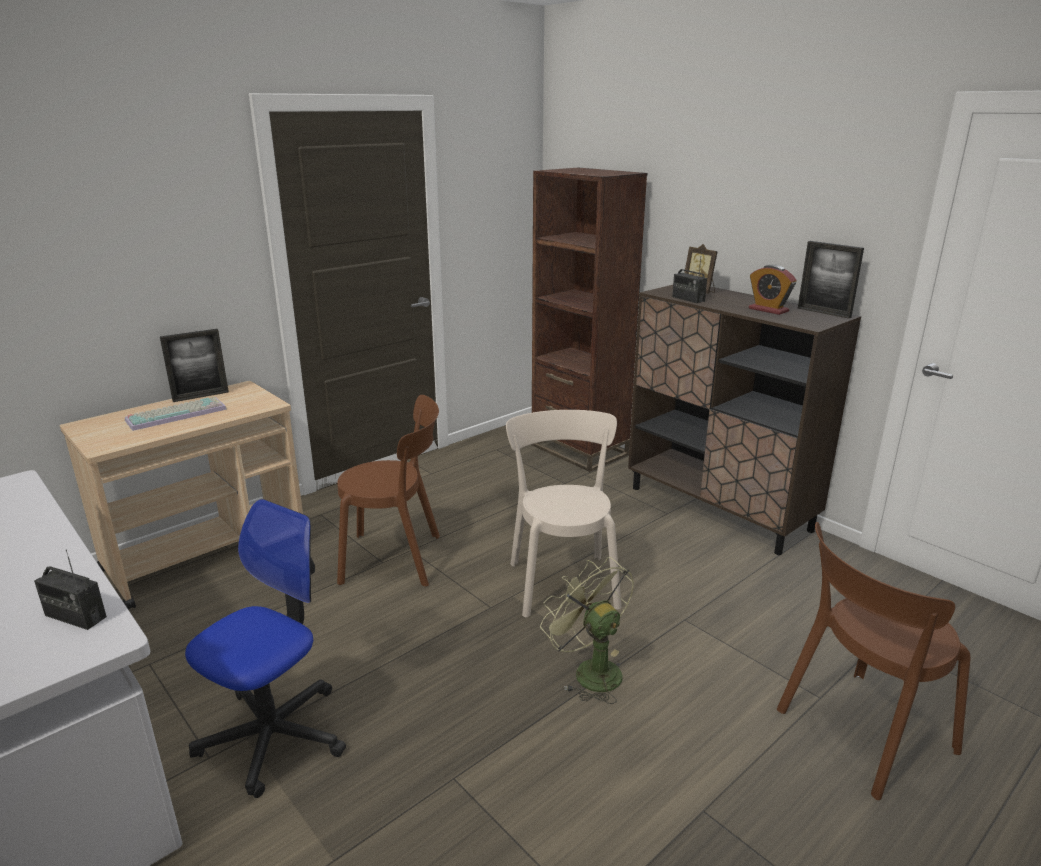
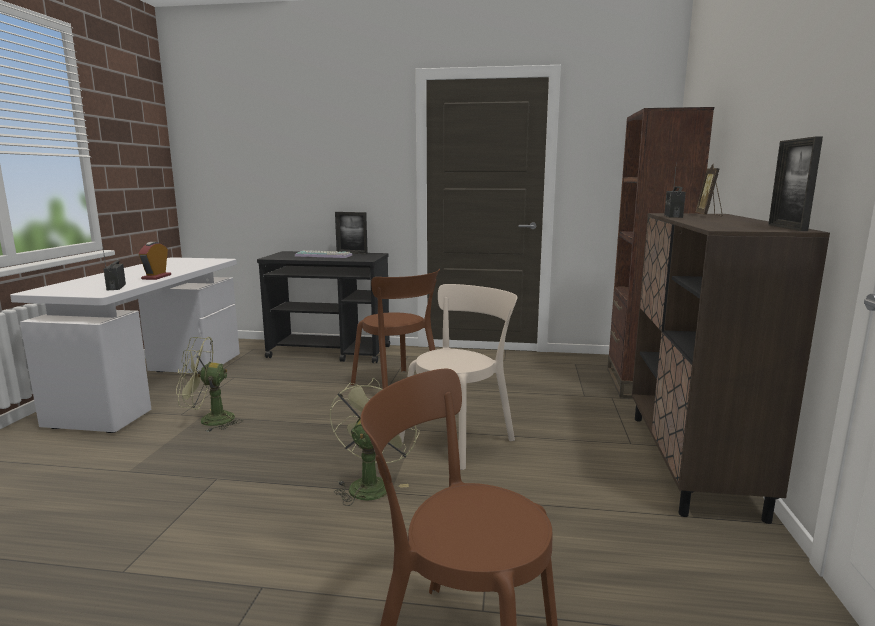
camera: 50 degrees right, 10 degrees down
beige cart [60,381,303,610] -> black cart [257,251,390,363]
office chair [185,499,346,798] -> green fan [176,337,243,432]
alarm clock [749,265,796,315] -> alarm clock moved to [139,242,171,280]

